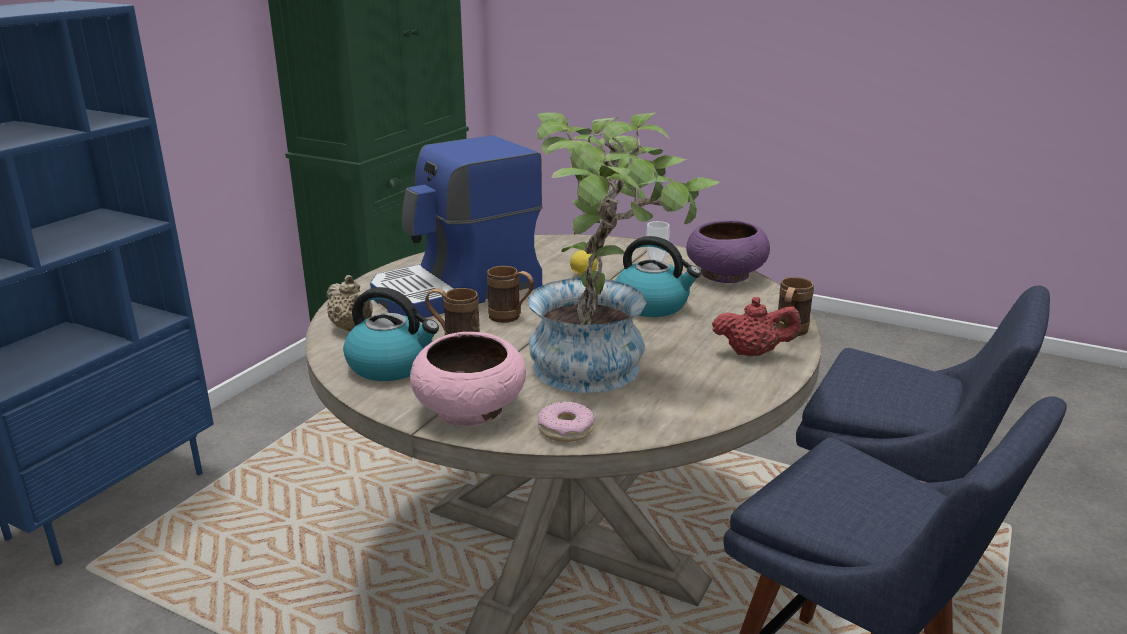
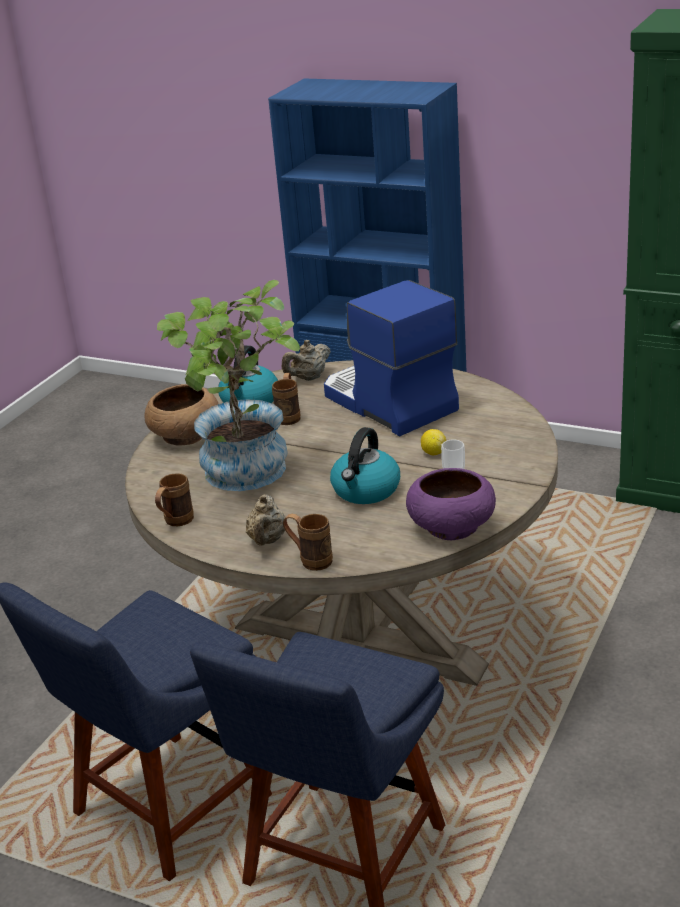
camera: 90 degrees right, 5 degrees up
pink bowl [410,332,526,426] -> brown bowl [144,384,218,446]
brown mug [487,266,534,323] -> brown mug moved to [155,473,194,526]
donut [538,401,595,442] -> none
red teapot [712,297,801,356] -> beige teapot [246,494,285,546]

